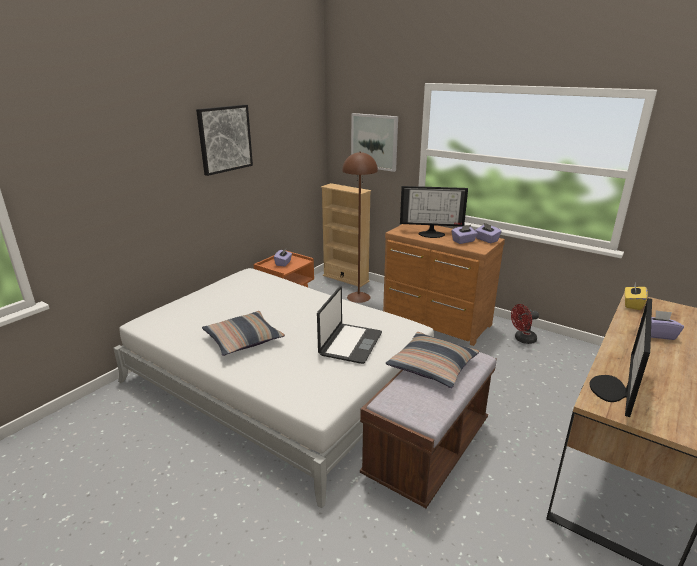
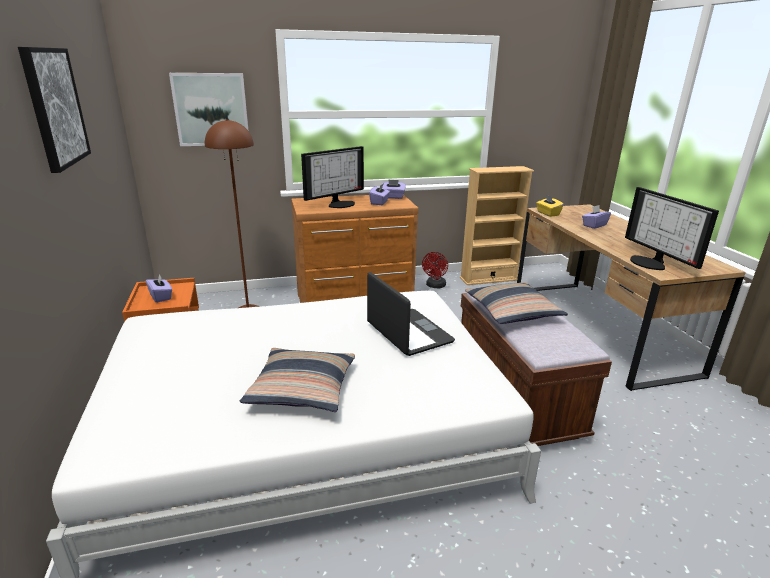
camera: 50 degrees left, 0 degrees up
beige bookcase [321,183,371,287] -> beige bookcase moved to [460,166,534,285]

